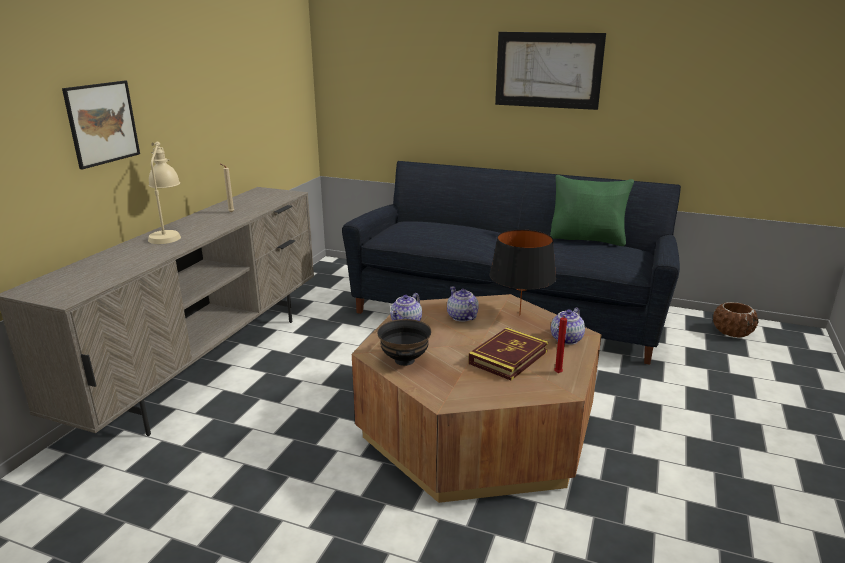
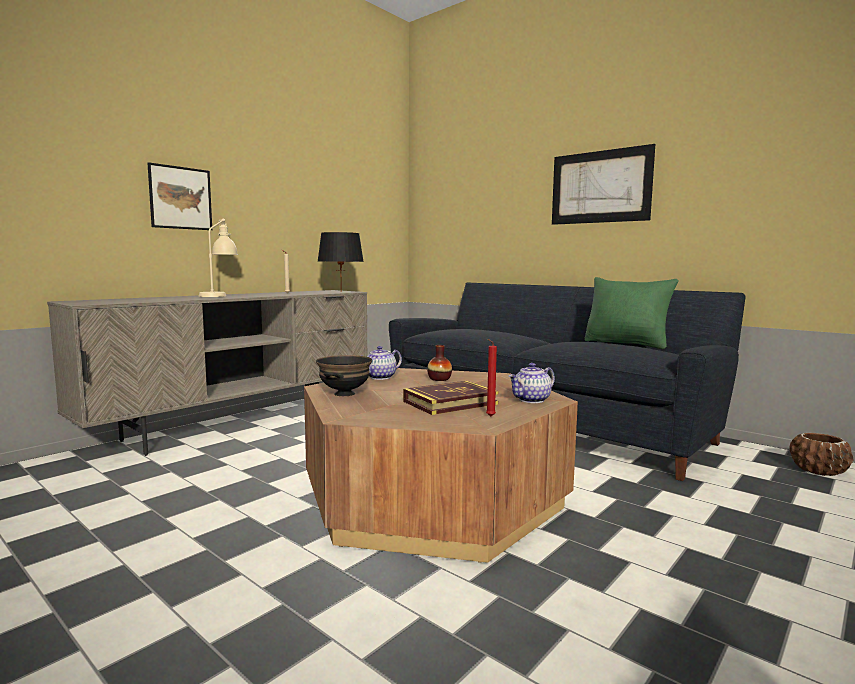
camera: 20 degrees right, 15 degrees down
teapot [447,287,479,322] -> vase [427,345,452,381]
black table lamp [489,229,556,315] -> black table lamp moved to [318,232,364,292]

